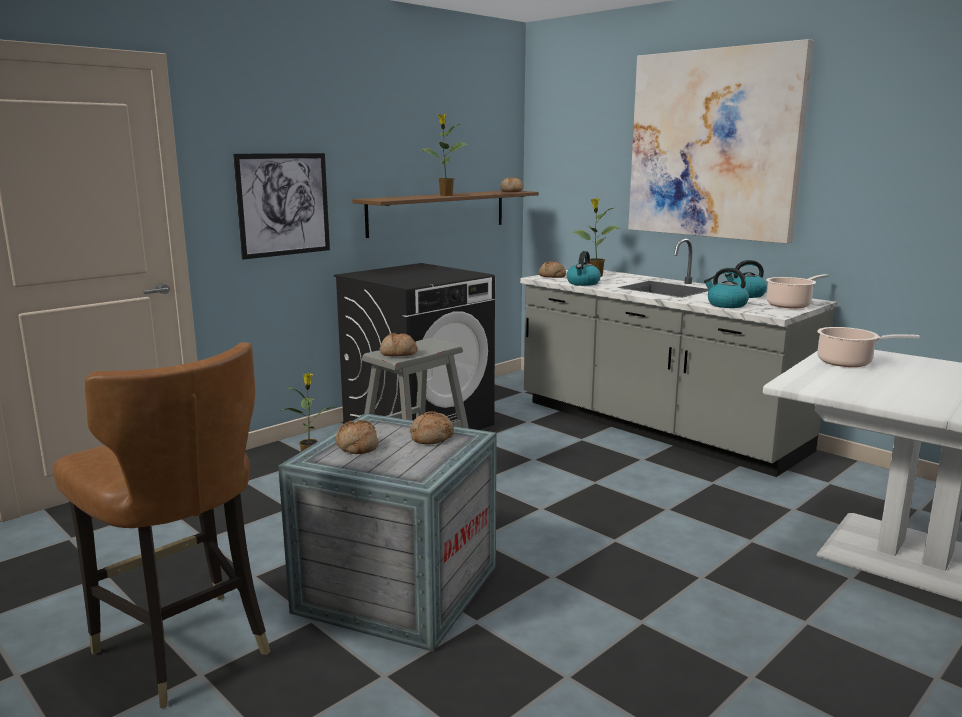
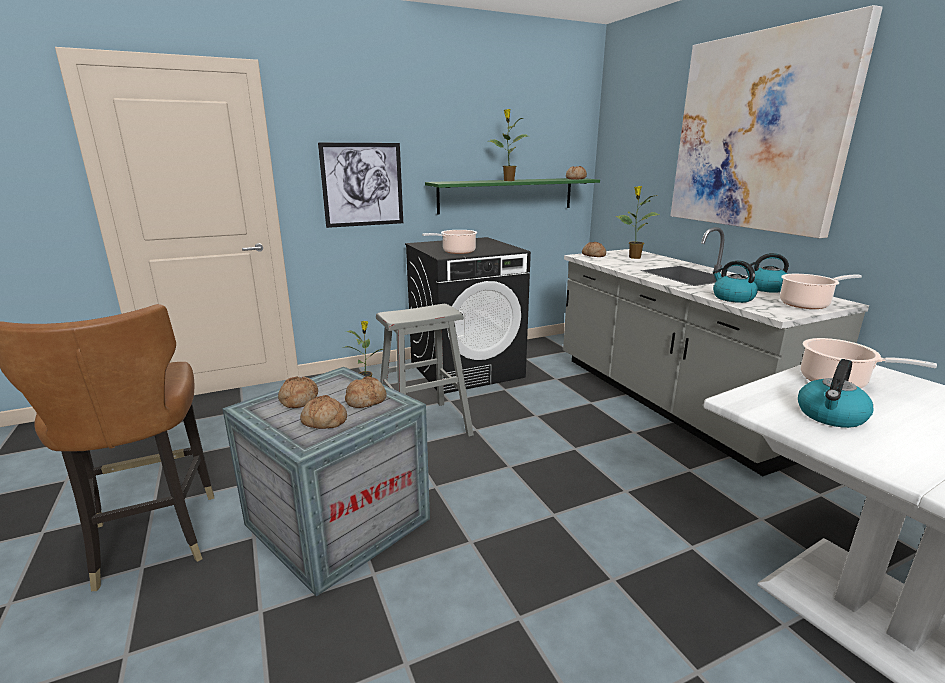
camera: 20 degrees right, 5 degrees up
brown shelf [352,191,539,238] -> green shelf [425,178,600,215]
bread [380,333,417,356] -> bread moved to [300,395,347,429]
kettle [567,251,601,286] -> kettle moved to [798,359,873,428]
none -> cooking pot [422,230,477,254]

